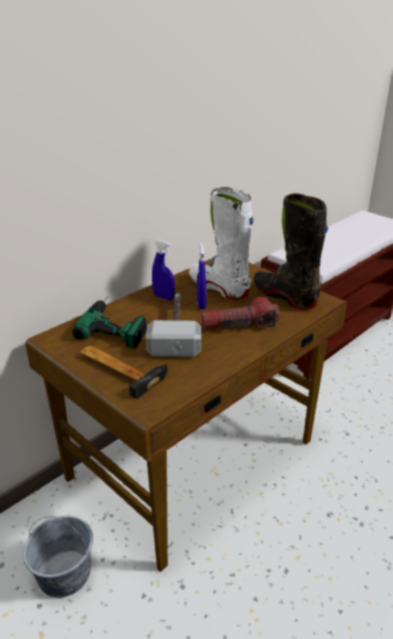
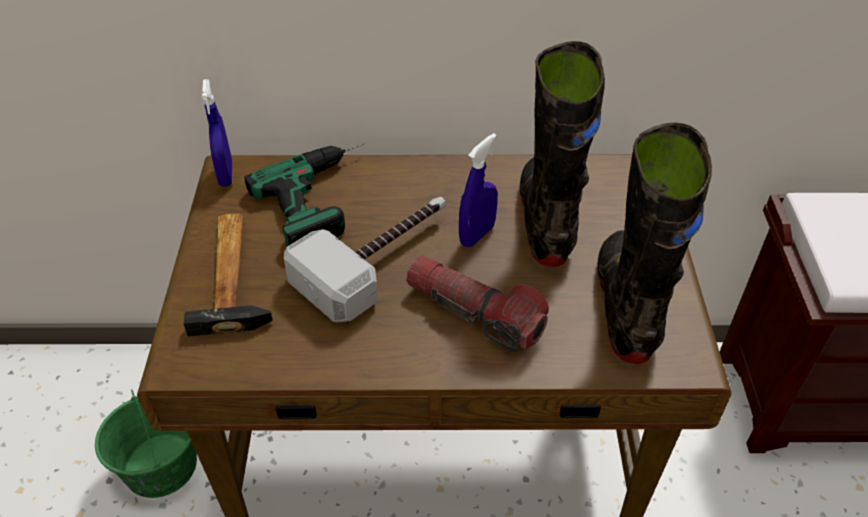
camera: 45 degrees right, 15 degrees up
grey bucket [23,516,93,598] -> green bucket [95,389,197,498]
blue spray bottle [152,240,175,300] -> blue spray bottle moved to [201,79,233,187]
white boot [189,187,254,300] -> black boot [520,41,605,267]

